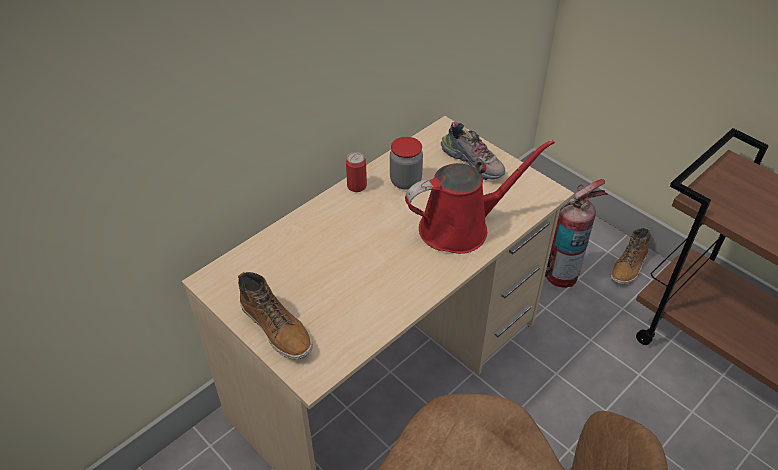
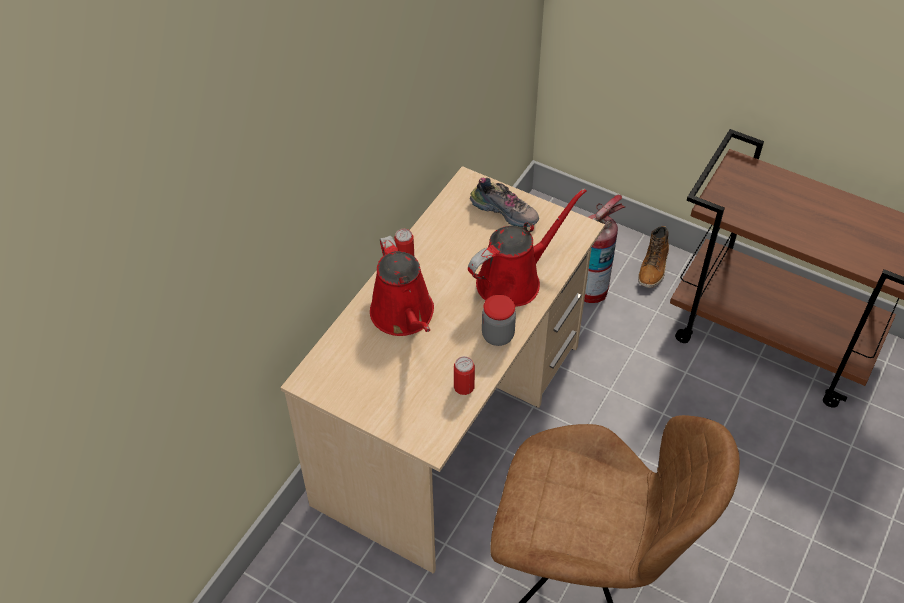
camera: 15 degrees left, 5 degrees up
boot [238,272,313,360] -> none
jar [390,137,423,190] -> jar moved to [482,295,516,346]
none -> red watering can [370,236,434,336]
none -> can [454,356,475,395]

